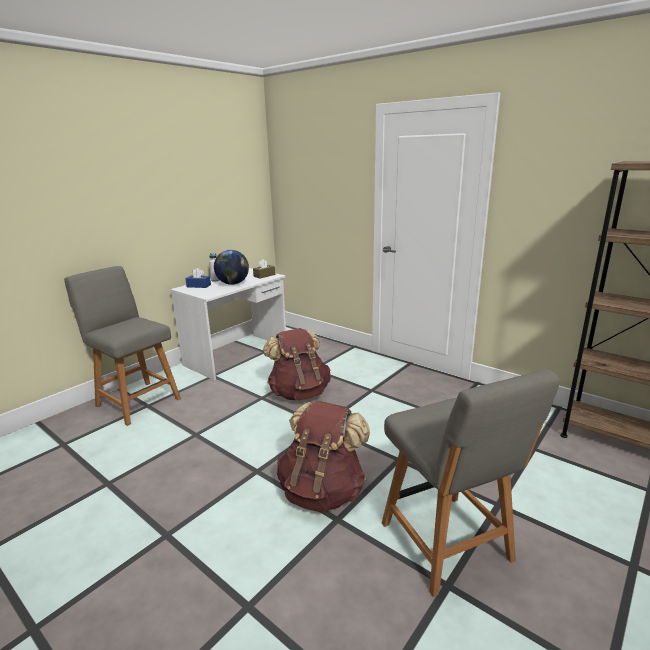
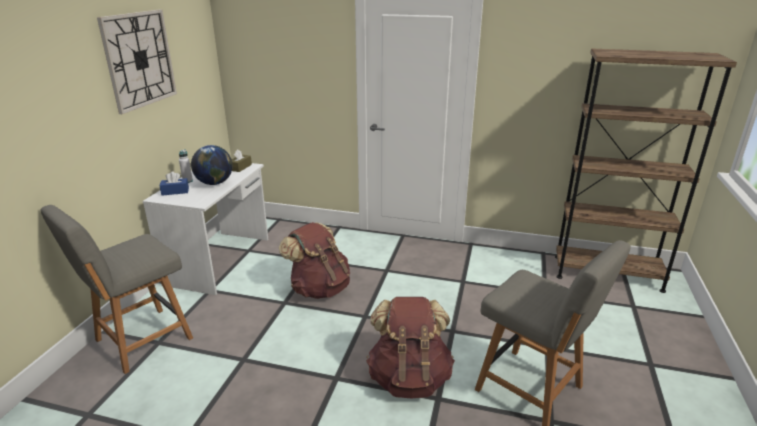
camera: 25 degrees left, 5 degrees up
grey chair [64,266,181,426] -> grey chair turned 60 degrees counterclockwise [40,205,193,374]
none -> wall clock [97,10,177,114]

